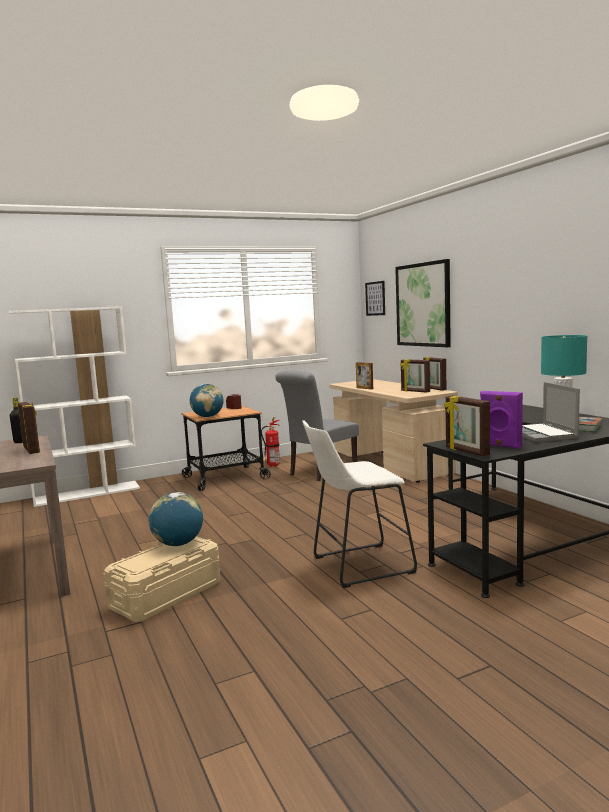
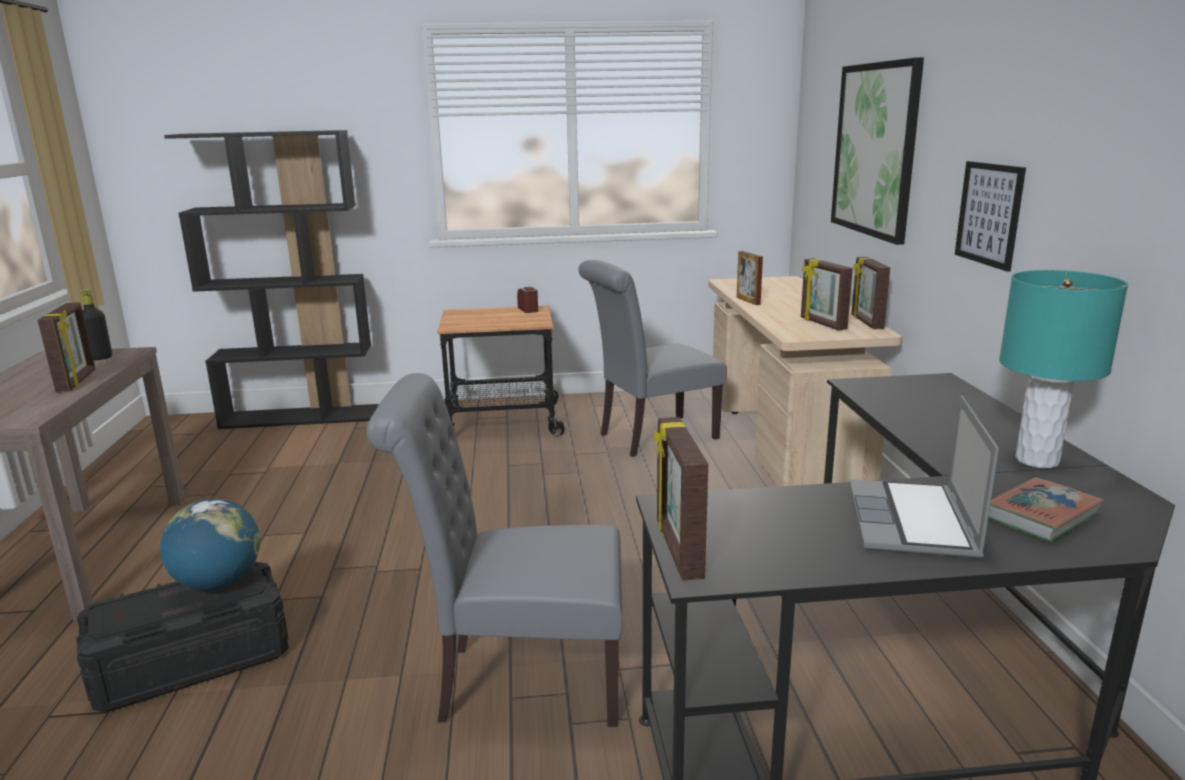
camera: 20 degrees right, 10 degrees up
white bookcase [9,306,140,507] -> black bookcase [164,130,378,429]
beige storage box [104,536,220,622] -> black storage box [76,562,289,712]
globe [190,384,224,417] -> none
fire extinguisher [261,417,280,467] -> none
white stool [302,420,417,588] -> grey chair [367,373,622,727]
picture [365,281,385,316] -> picture moved to [955,161,1026,271]
purple speaker [480,391,523,449] -> none

